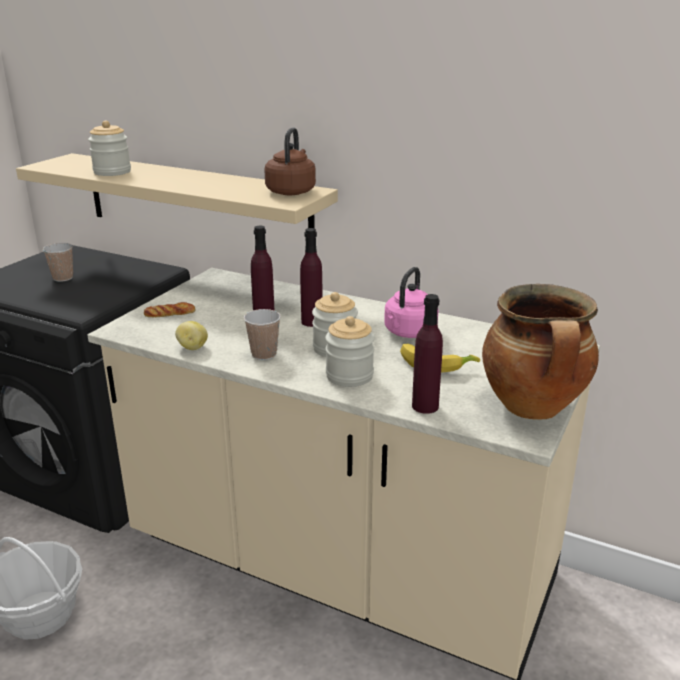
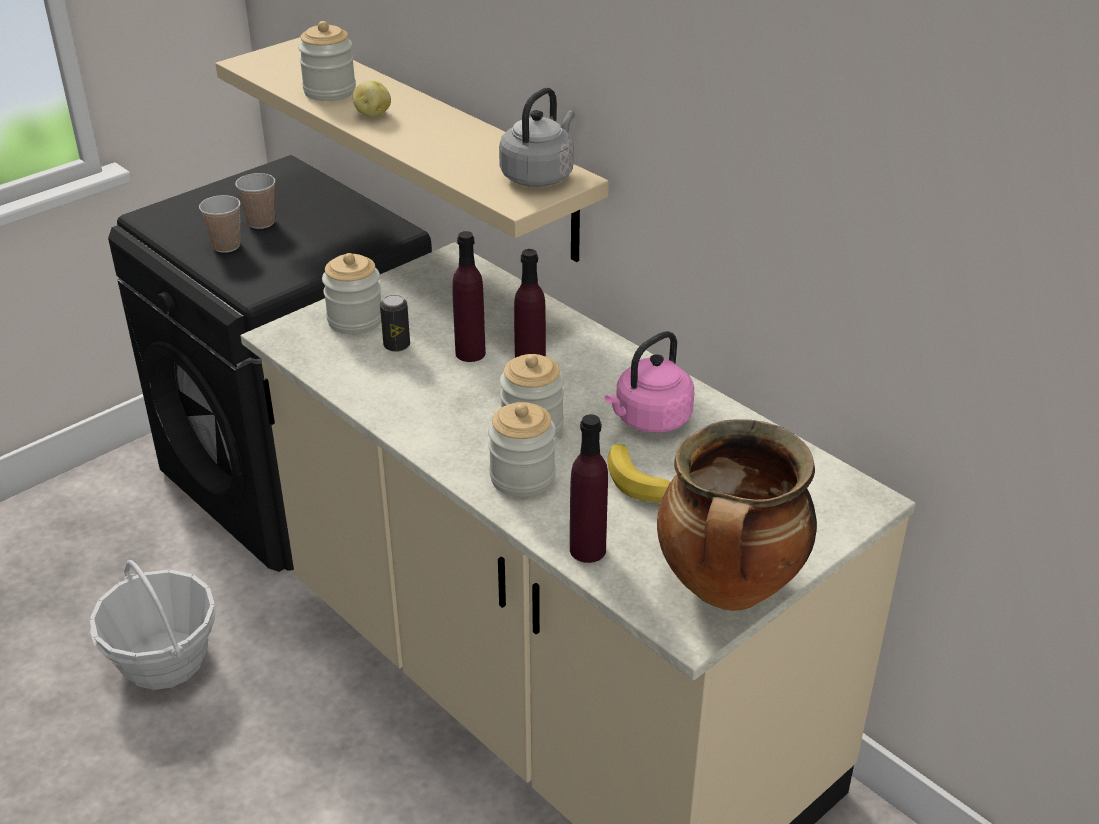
camera: 20 degrees right, 10 degrees up
bread [144,302,196,317] -> jar [322,253,381,334]
potato [175,321,208,350] -> potato moved to [353,81,391,117]
cup [244,309,281,360] -> cup moved to [199,195,241,253]
brown kettle [264,127,316,195] -> grey kettle [499,88,575,187]
none -> can [380,295,410,352]

